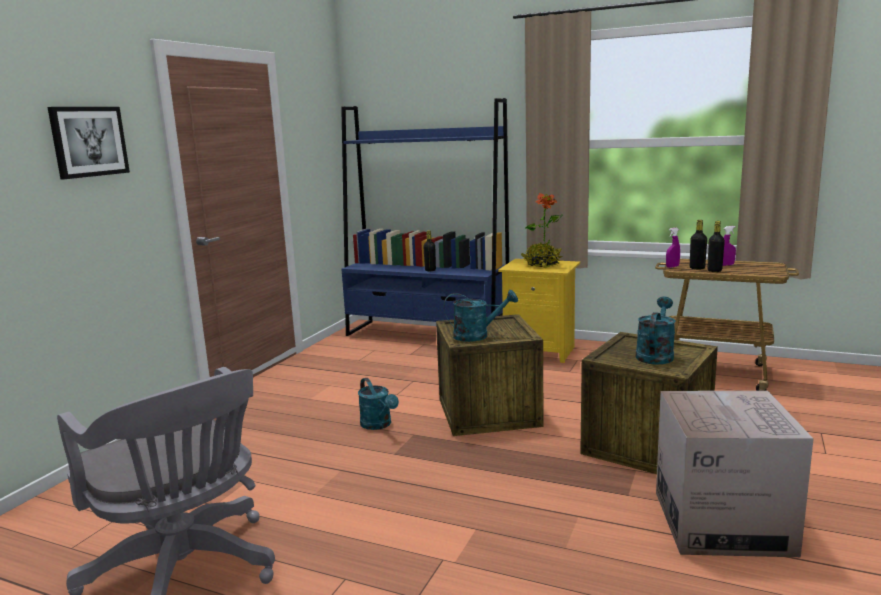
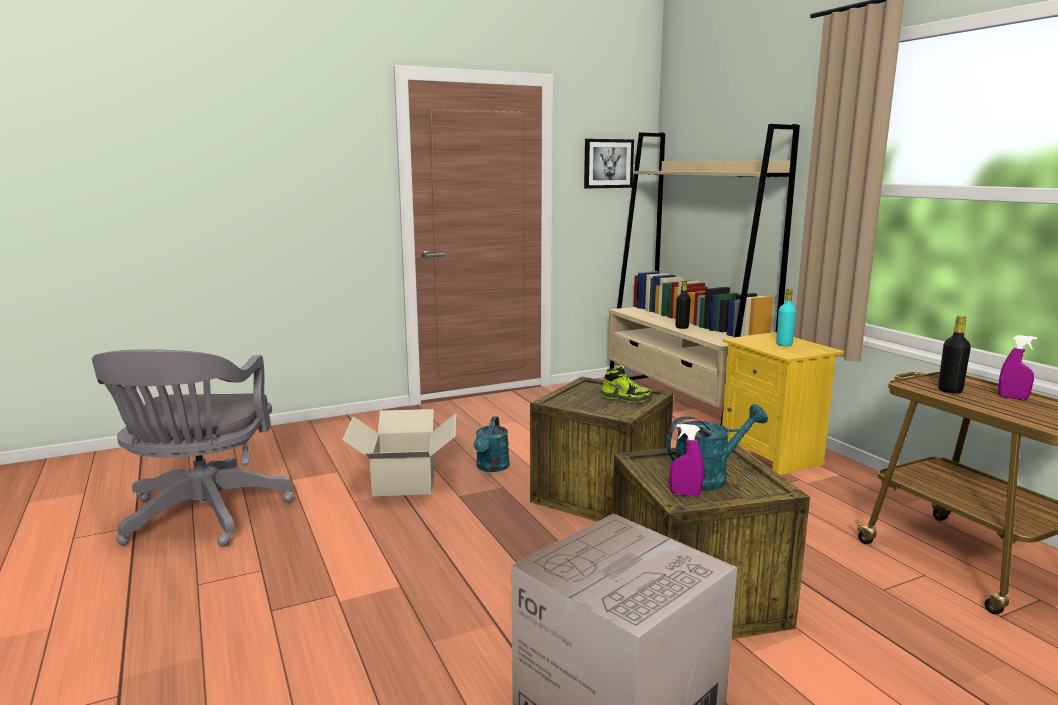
camera: 40 degrees right, 0 degrees up
picture [48,107,130,179] -> picture moved to [584,139,634,188]
blue bookcase [341,98,509,336] -> beige bookcase [608,124,800,425]
turquoise watering can [444,290,518,342] -> none
potted plant [521,193,563,268] -> turquoise bottle [776,288,796,346]
purple spray bottle [666,228,680,268] -> purple spray bottle moved to [670,424,704,496]
black bottle [707,221,725,272] -> none
none -> cardboard box [342,409,456,496]
none -> shoe [601,365,653,402]

